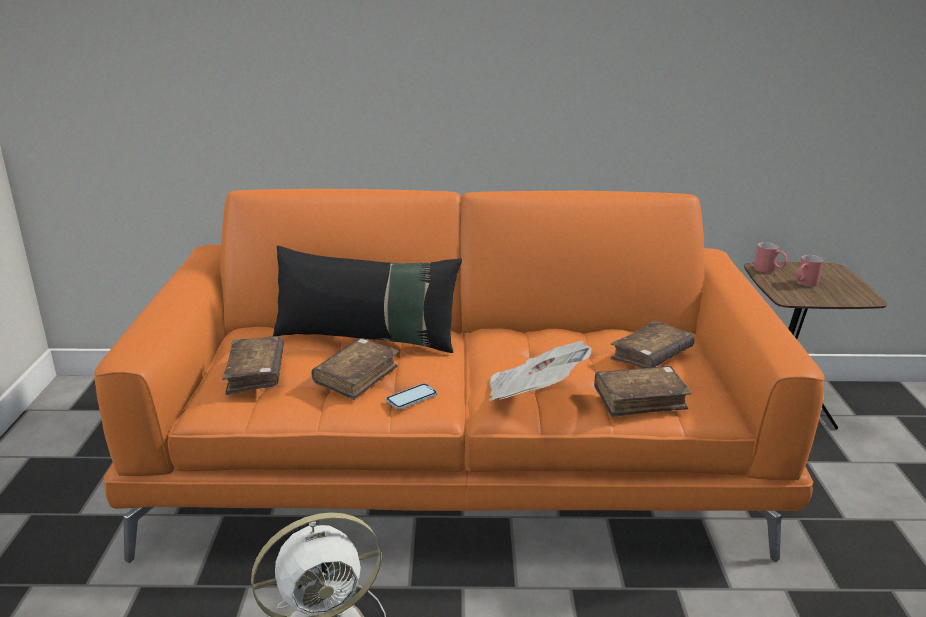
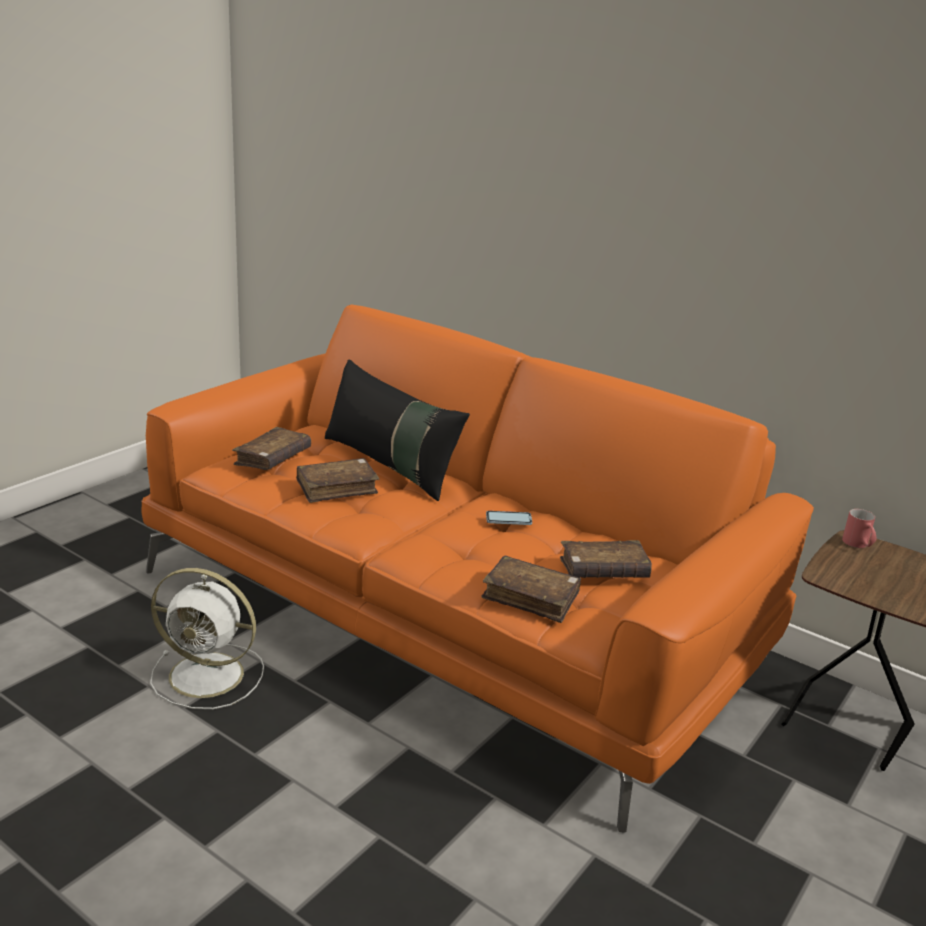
camera: 35 degrees right, 0 degrees up
phone [386,383,437,410] -> phone moved to [486,511,532,525]
newspaper [489,341,592,401] -> none
red mug [796,255,824,287] -> none

